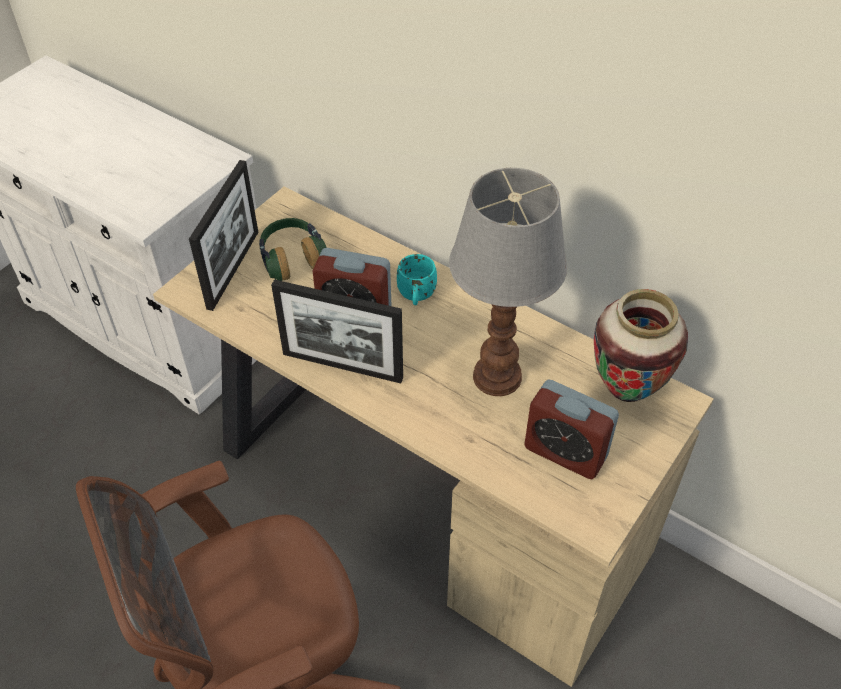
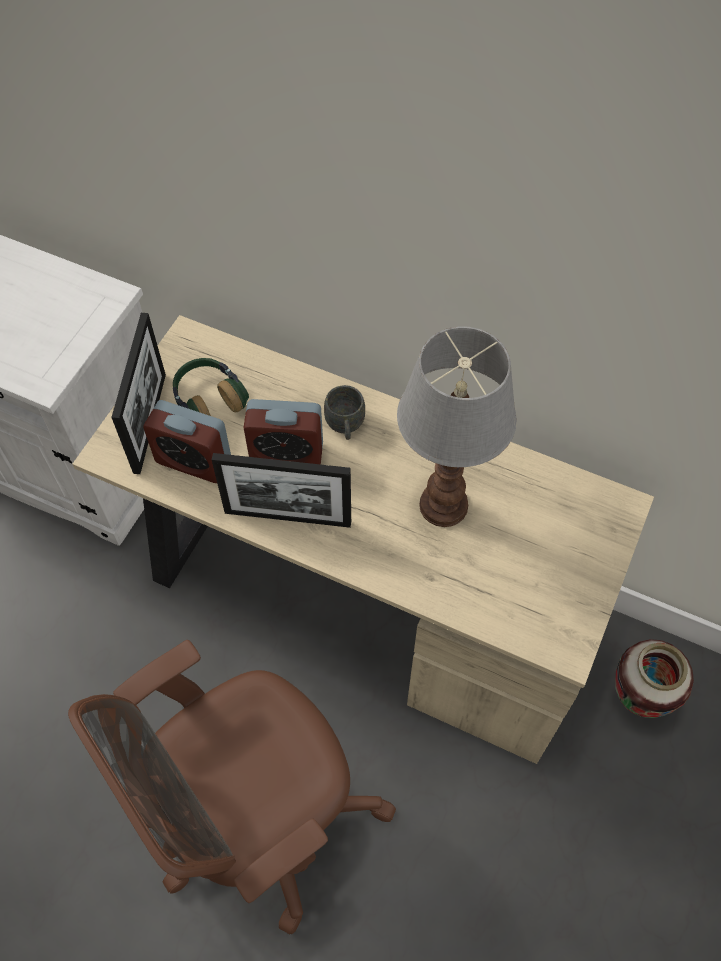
camera: 10 degrees left, 10 degrees up
turquoise mug [397,254,437,305] -> grey mug [324,385,365,440]
alarm clock [524,379,619,479] -> alarm clock moved to [143,400,231,483]
vase [594,289,688,402] -> vase moved to [615,639,694,718]

